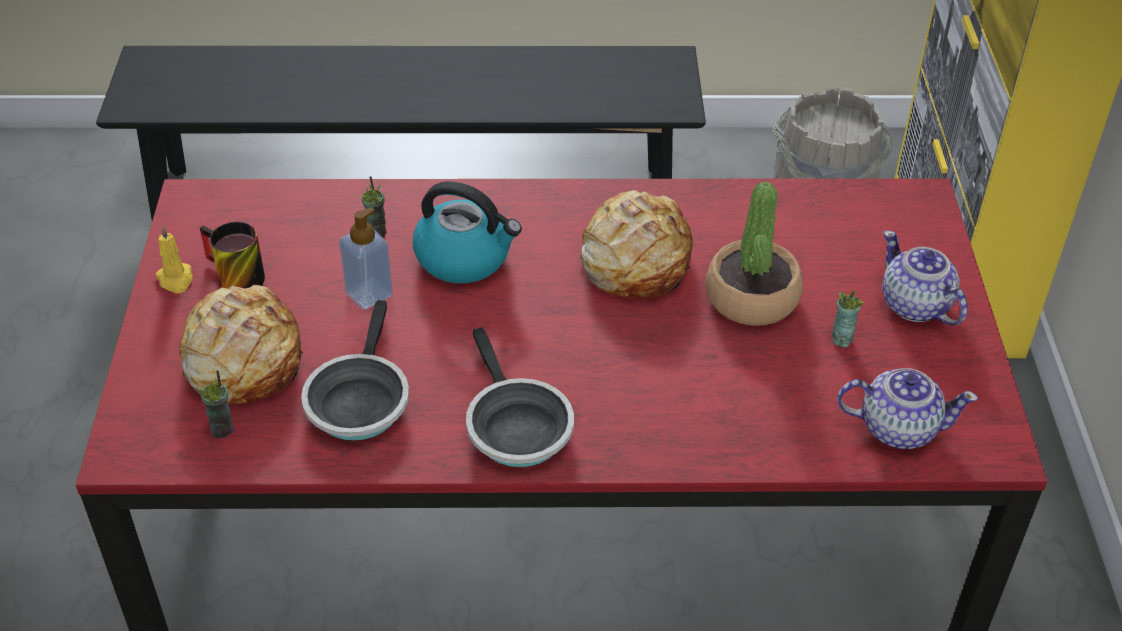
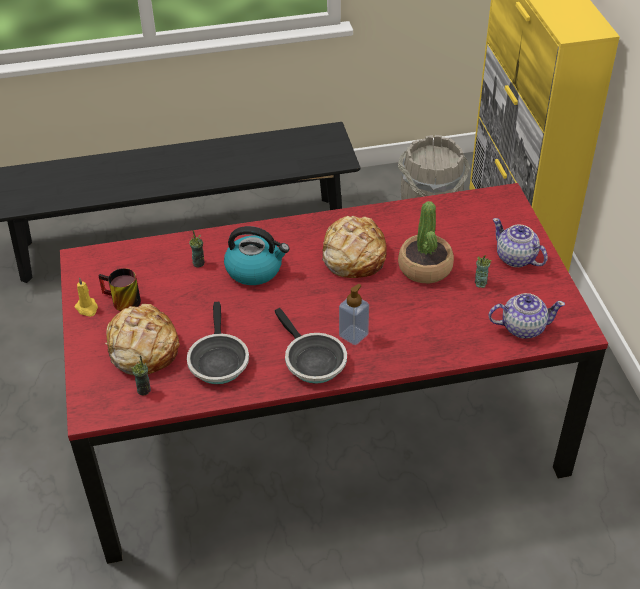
camera: 10 degrees left, 0 degrees up
soap dispenser [339,207,393,309] -> soap dispenser moved to [339,284,369,345]

